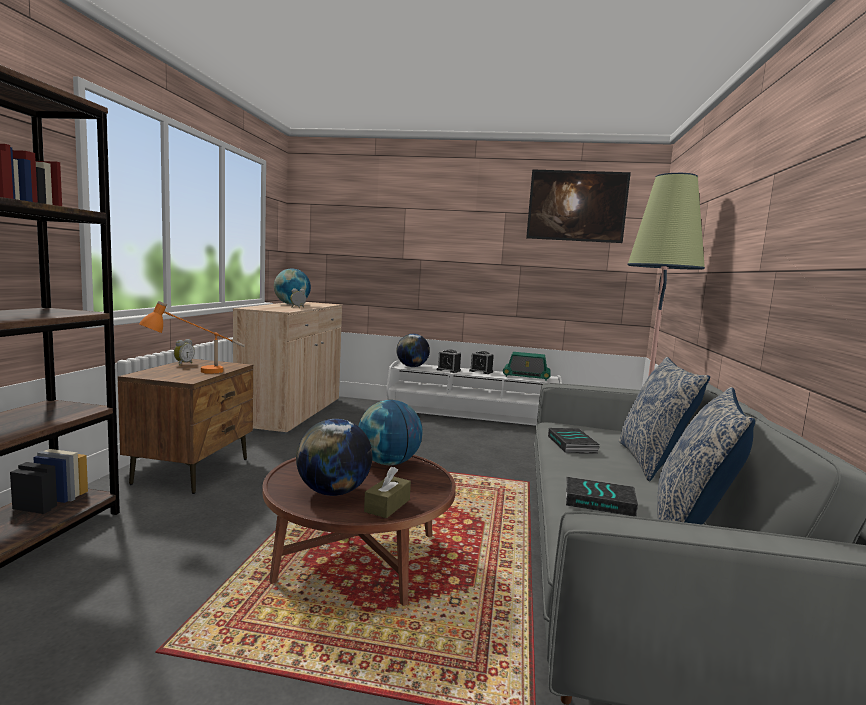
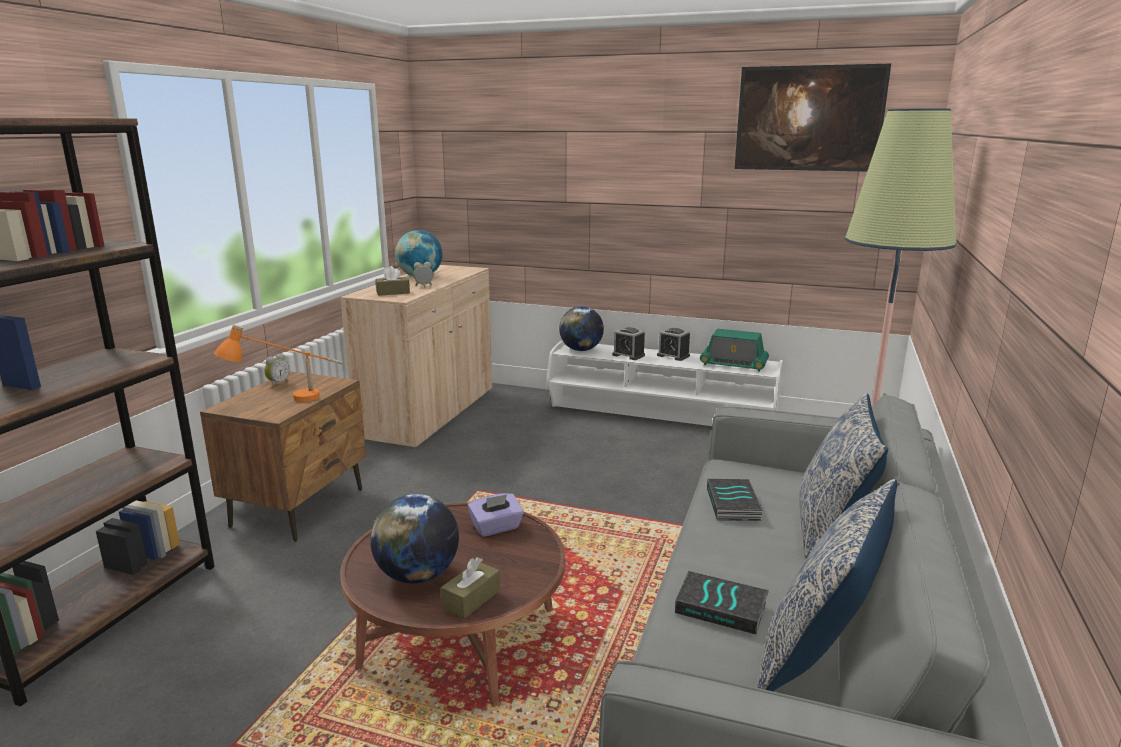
camera: 10 degrees right, 10 degrees up
globe [359,400,423,465] -> purple tissue box [468,493,524,537]
none -> brown tissue box [375,266,410,296]

